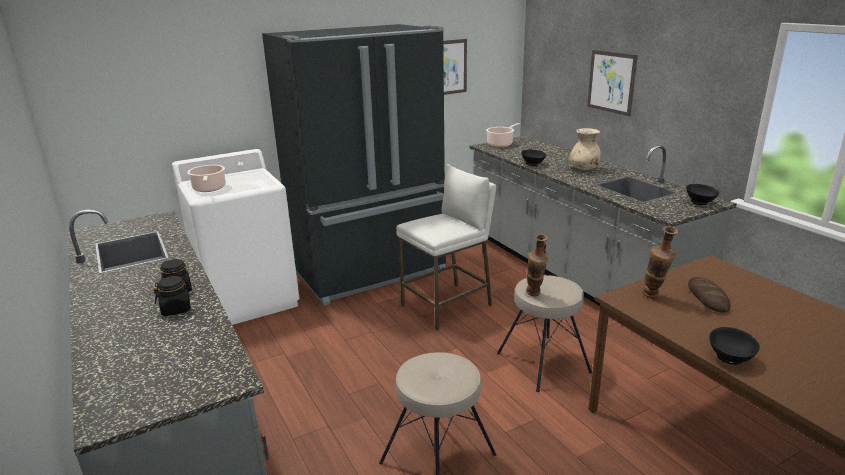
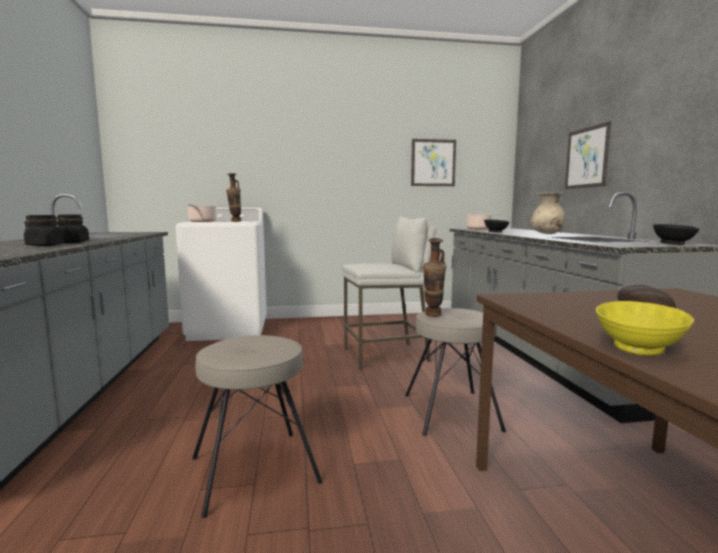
camera: 20 degrees right, 15 degrees down
black fridge [262,24,446,306] -> none
vase [642,226,679,299] -> vase moved to [226,173,241,222]
black bowl [709,327,760,365] -> yellow bowl [596,301,694,356]

